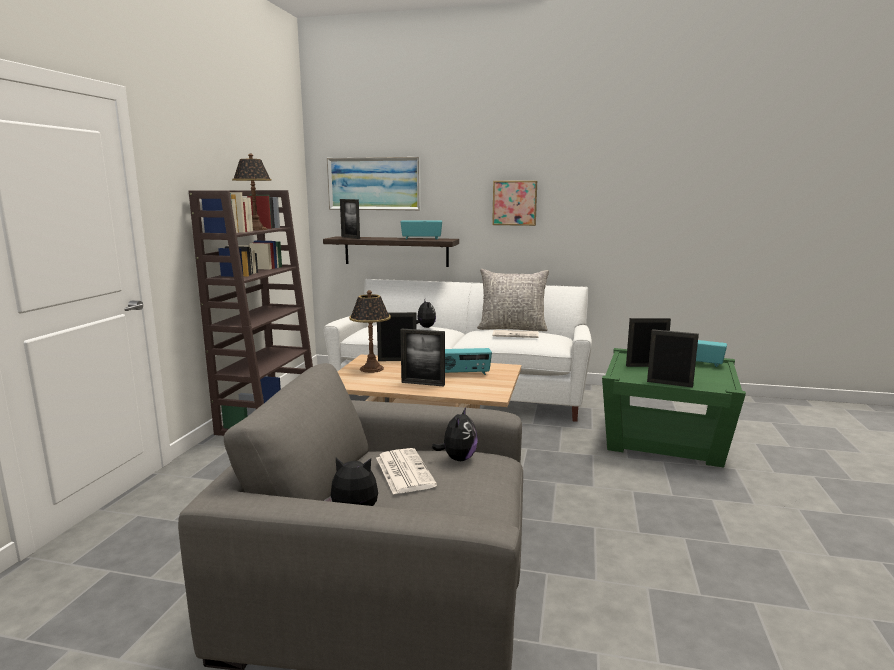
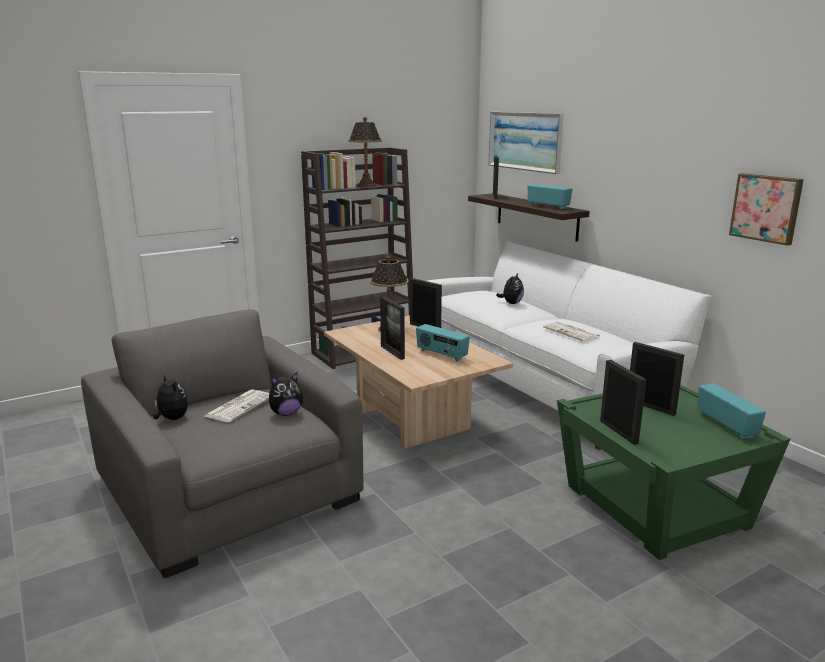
camera: 45 degrees right, 5 degrees up
grey pillow [477,269,549,331] -> none
picture [492,181,537,226] -> picture moved to [729,173,804,245]

